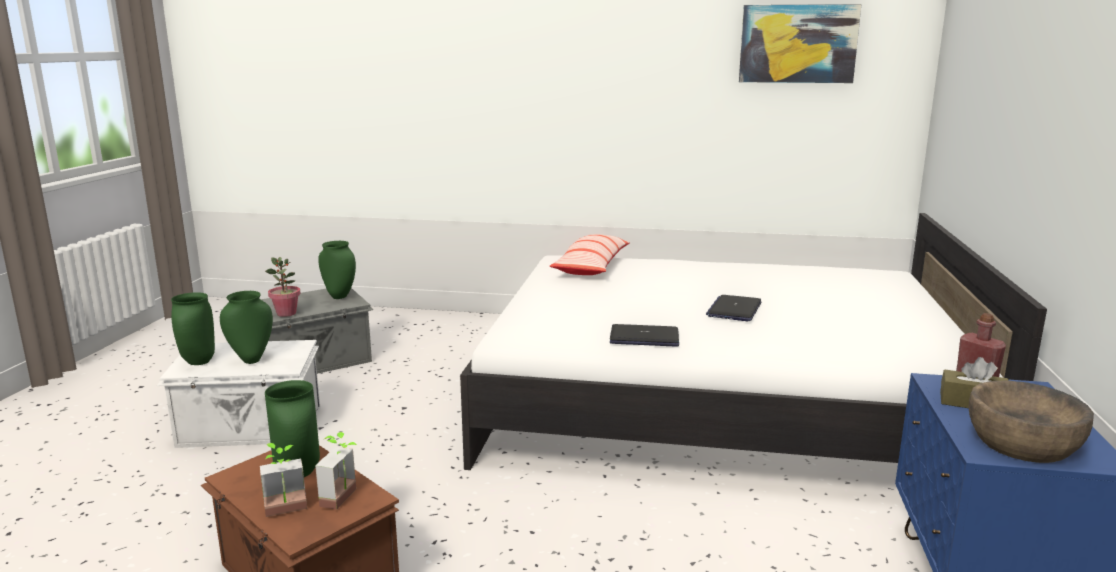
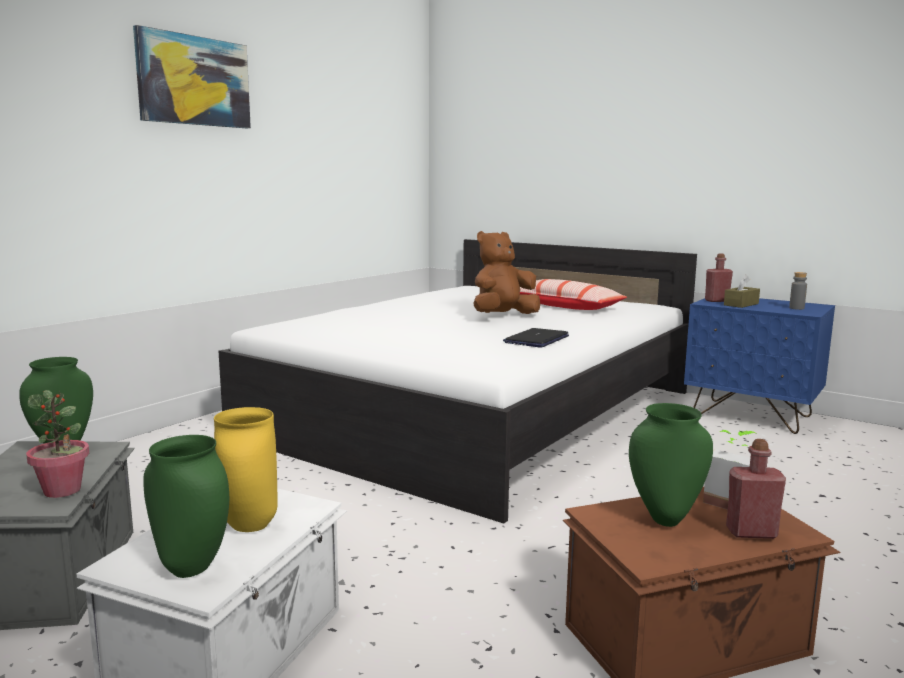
camera: 65 degrees left, 5 degrees down
green vase [220,291,273,364] -> yellow vase [214,407,278,532]
potted plant [260,443,307,517] -> red bottle [726,439,786,539]
pillow [550,234,630,275] -> pillow moved to [520,279,627,310]
laptop [706,295,762,321] -> brown plush toy [473,231,540,314]
picture [739,4,861,83] -> picture moved to [133,25,251,128]
brown bowl [969,381,1094,463] -> grey bottle [789,272,807,310]

